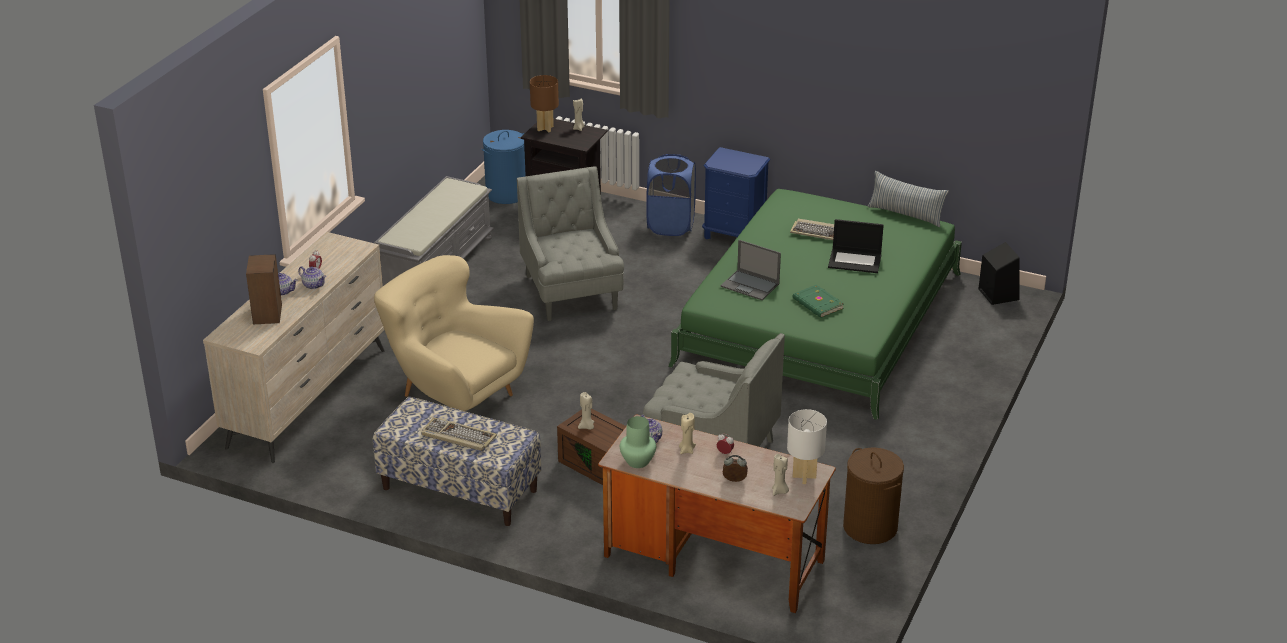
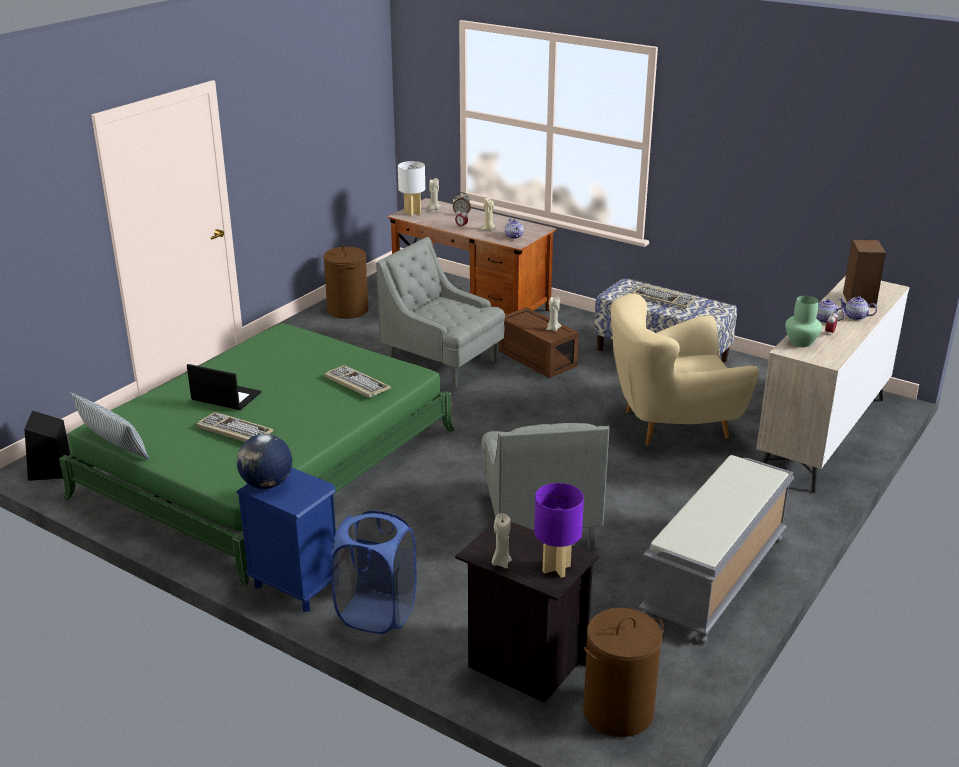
camera: 170 degrees left, 5 degrees down
beige armchair [374,255,534,411] -> beige armchair turned 120 degrees clockwise [611,293,759,446]
blue laundry basket [481,130,526,204] -> brown laundry basket [583,608,664,737]
brown table lamp [530,75,559,132] -> purple table lamp [534,483,584,578]
green vase [620,416,656,468] -> green vase moved to [785,296,822,347]
laptop [720,240,781,300] -> keyboard [324,365,391,398]
green book [792,285,844,318] -> none
none -> globe [237,434,292,489]

